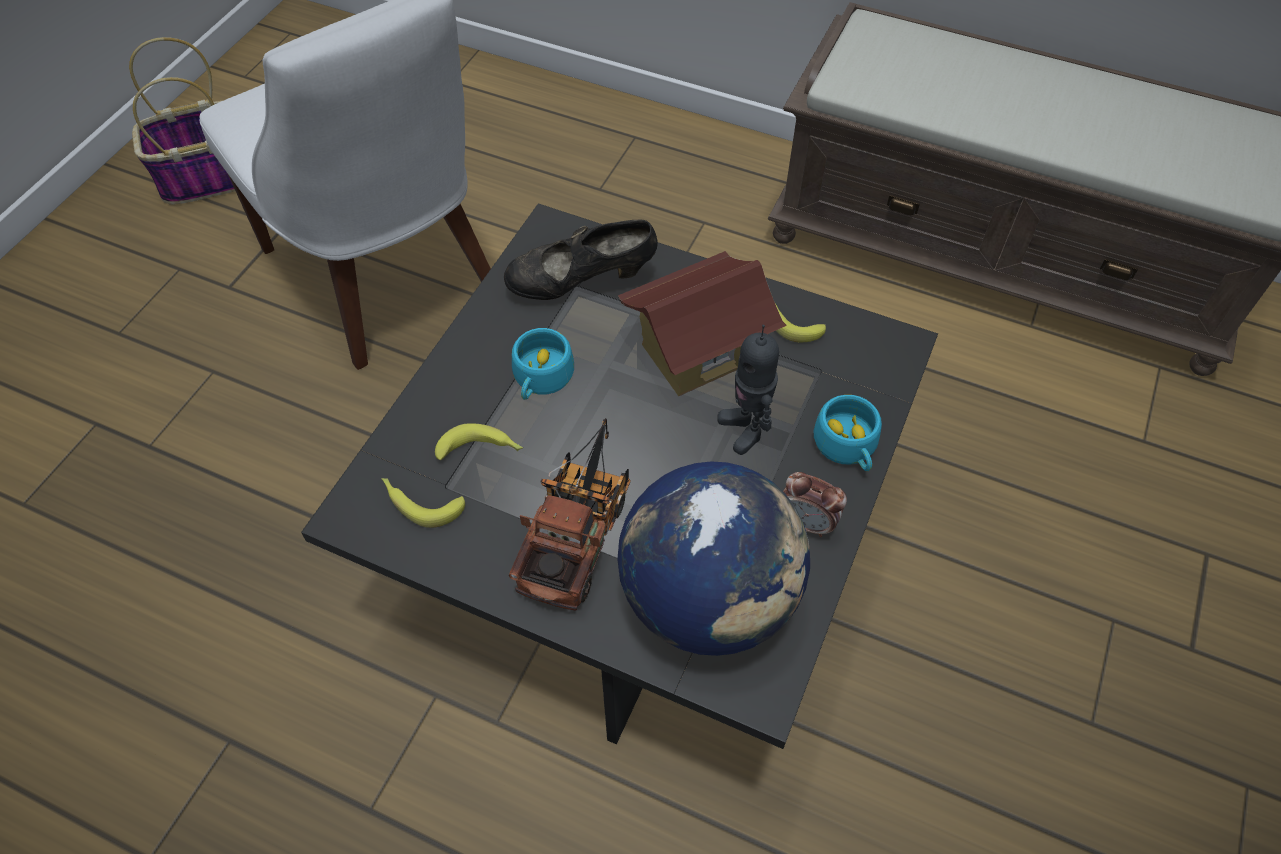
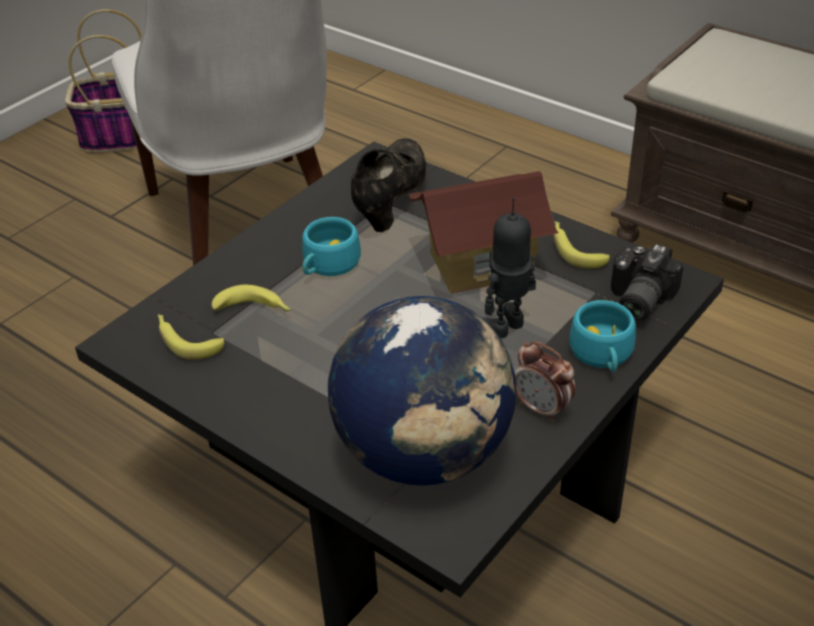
camera: 15 degrees right, 15 degrees down
black shoe [504,220,658,300] -> black shoe turned 105 degrees clockwise [351,139,426,232]
toy truck [509,418,631,610] -> none
toy robot [717,325,779,455] -> toy robot turned 60 degrees clockwise [482,198,536,338]
none -> camera [611,244,683,323]

